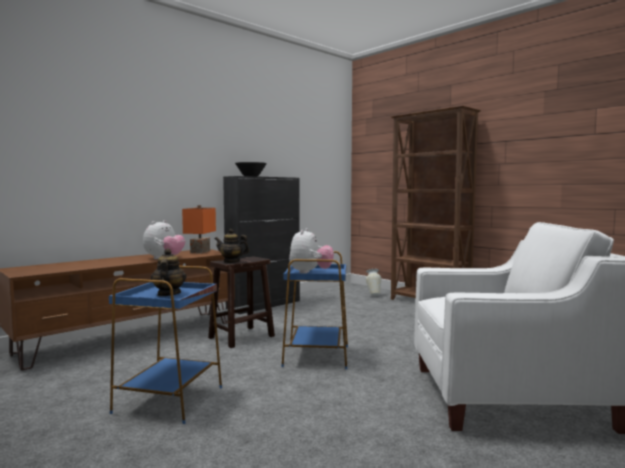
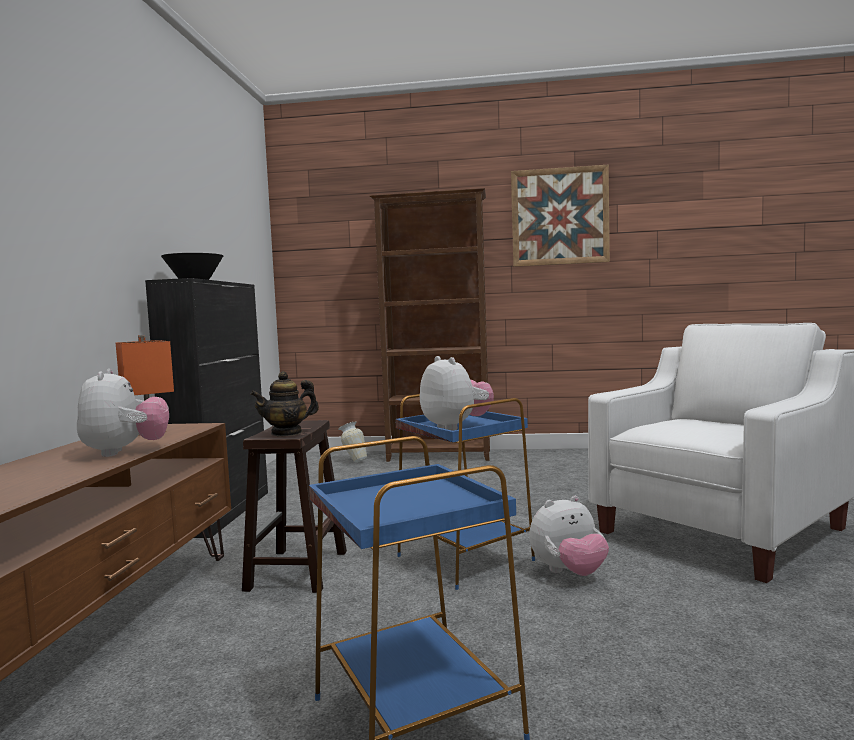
camera: 40 degrees left, 0 degrees up
teapot [151,248,187,296] -> none
none -> picture [511,164,610,267]
none -> plush toy [530,496,609,576]

